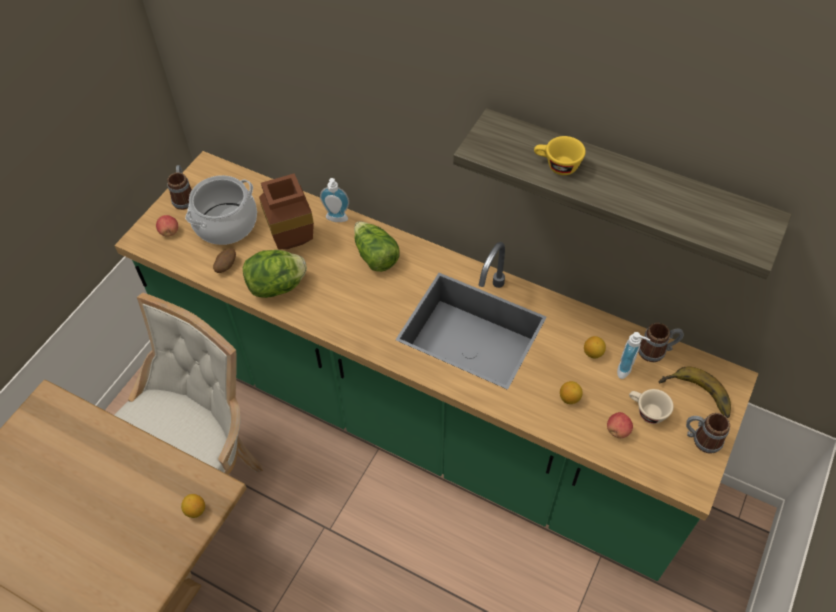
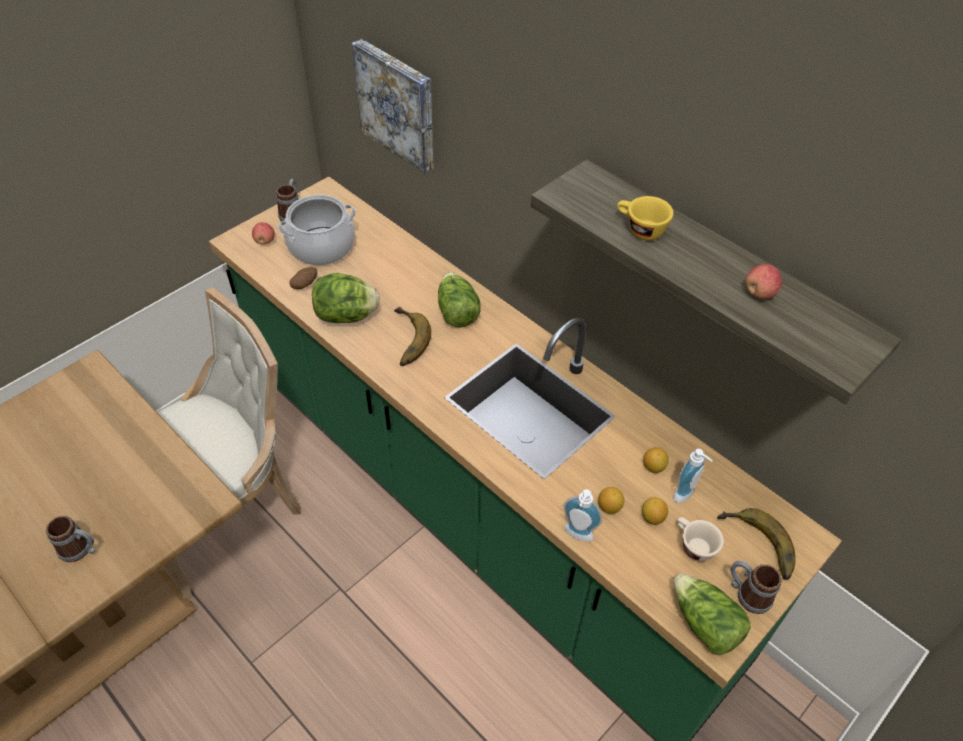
camera: 15 degrees right, 5 degrees down
lemon [181,494,205,518] -> lemon moved to [642,497,668,525]
brown vase [259,173,314,249] -> none
soap dispenser [320,178,349,222] -> soap dispenser moved to [563,489,602,542]
apple [607,412,633,438] -> apple moved to [745,264,782,299]
mug [638,323,684,362] -> mug moved to [46,516,95,562]
none -> picture [352,39,433,173]
none -> banana [394,307,431,366]
none -> lettuce [674,574,751,655]

